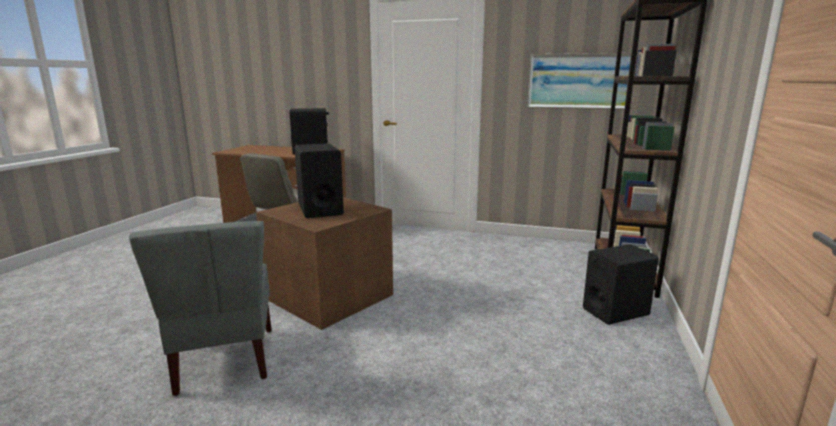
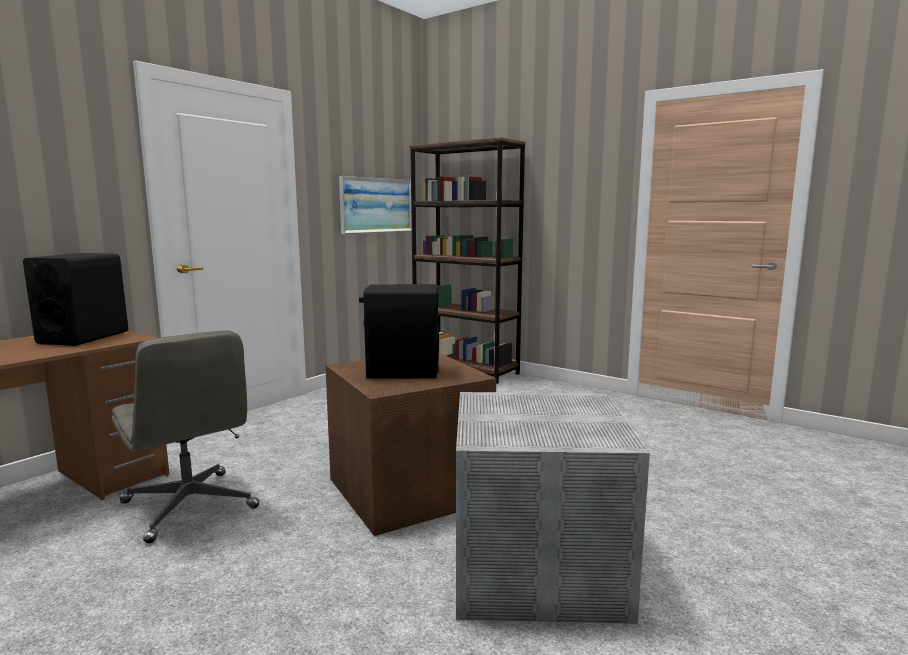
camera: 70 degrees left, 5 degrees down
grey chair [129,221,272,396] -> grey storage box [456,392,650,624]
black speaker [583,244,659,325] -> none

